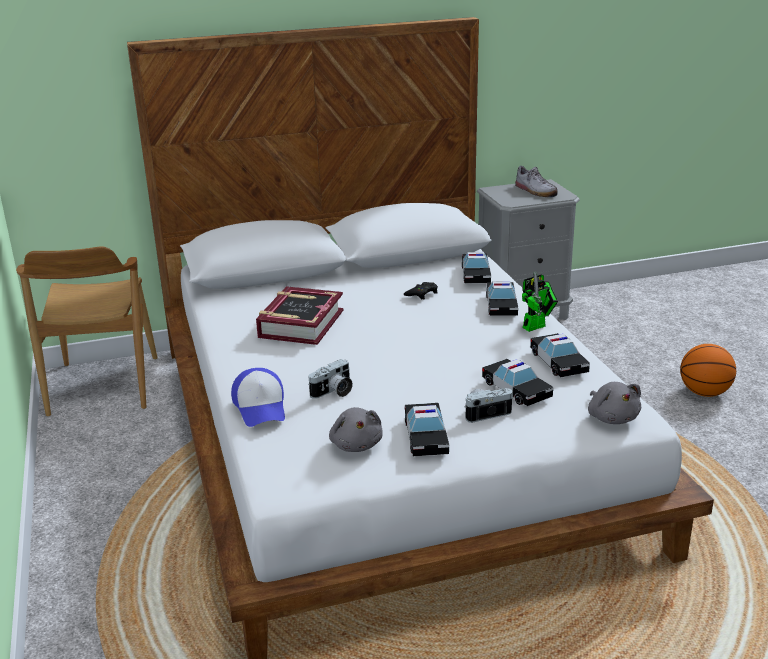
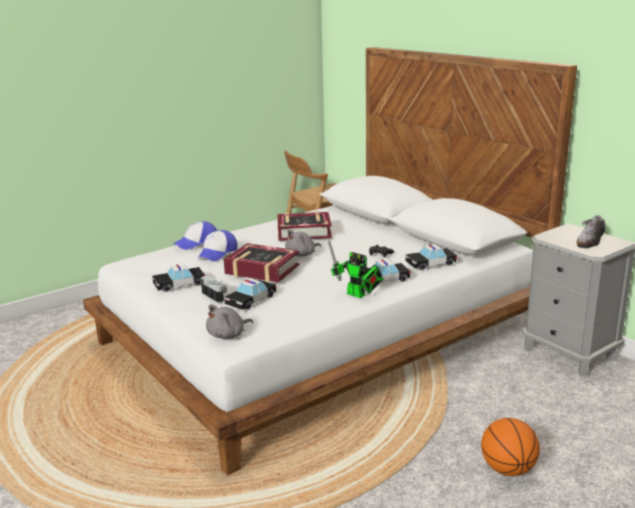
camera: 70 degrees right, 5 degrees down
camera [308,359,353,399] -> cap [198,230,238,261]
grey plush toy [329,407,383,452] -> grey plush toy moved to [285,230,321,256]
toy car [530,333,590,377] -> none
none -> book [224,243,299,282]

